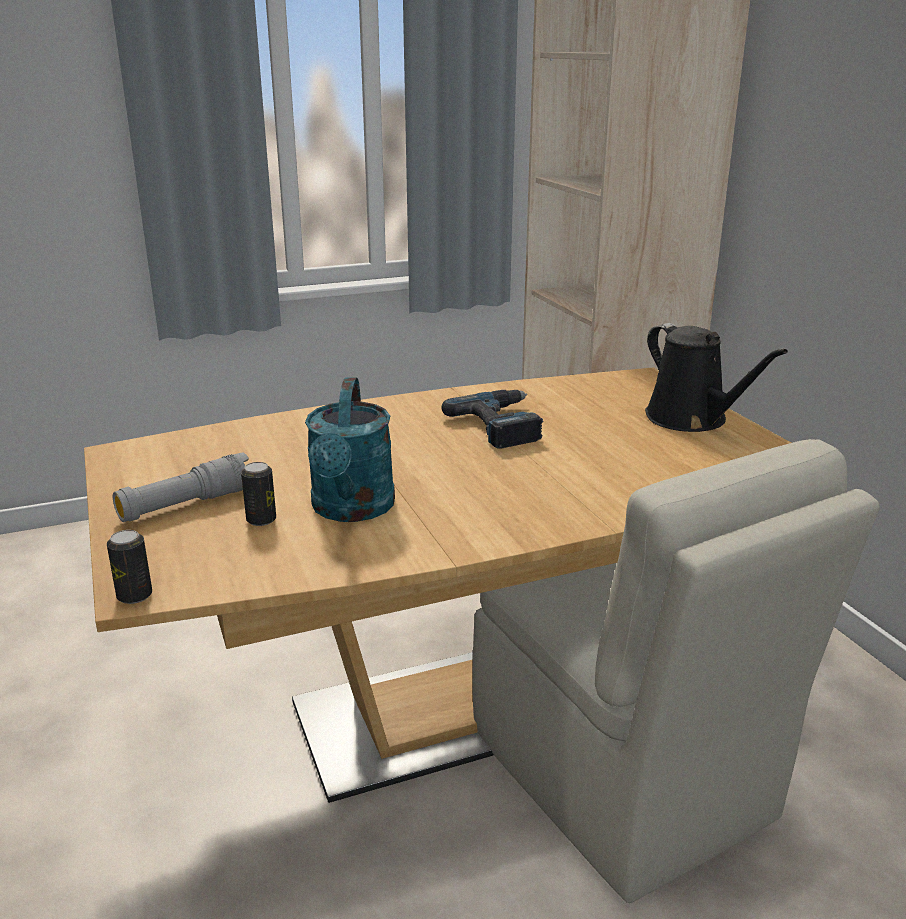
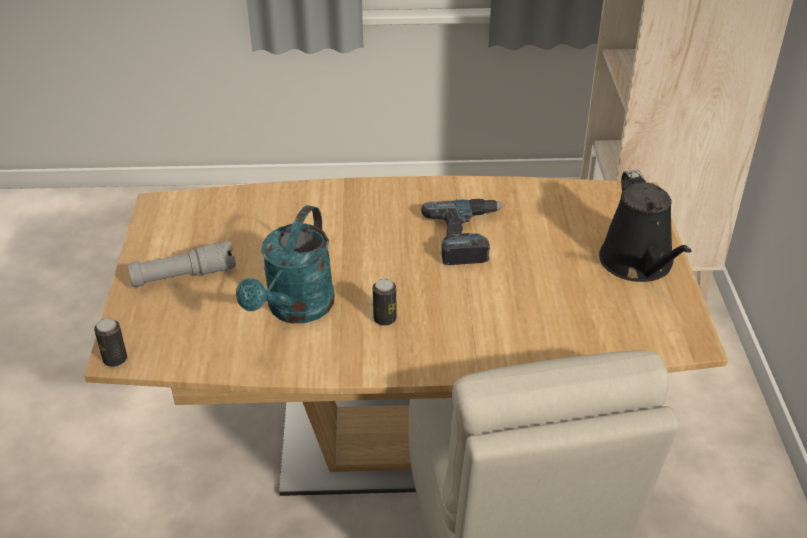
camera: 20 degrees right, 15 degrees up
can [241,462,276,526] -> can moved to [373,278,397,326]

